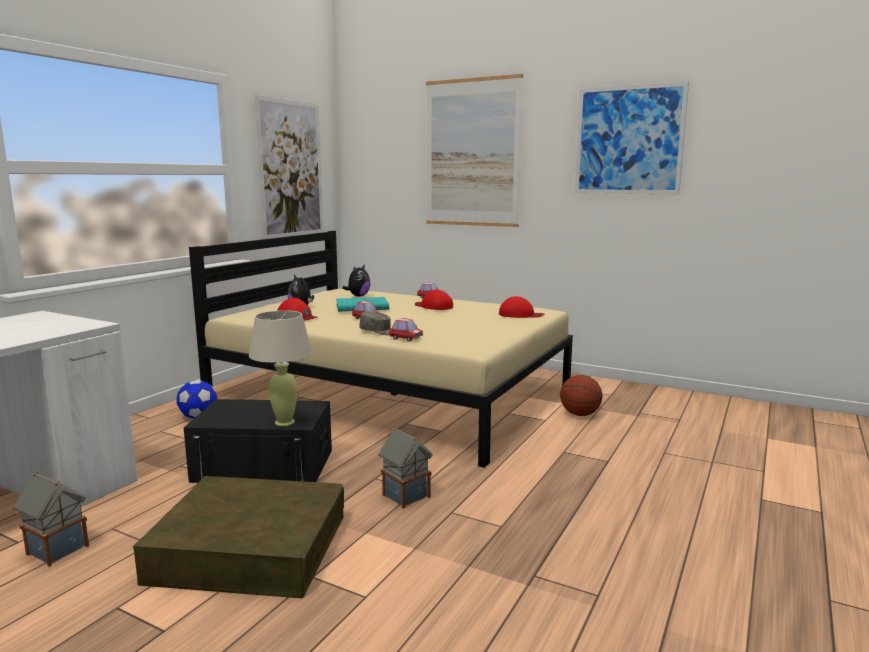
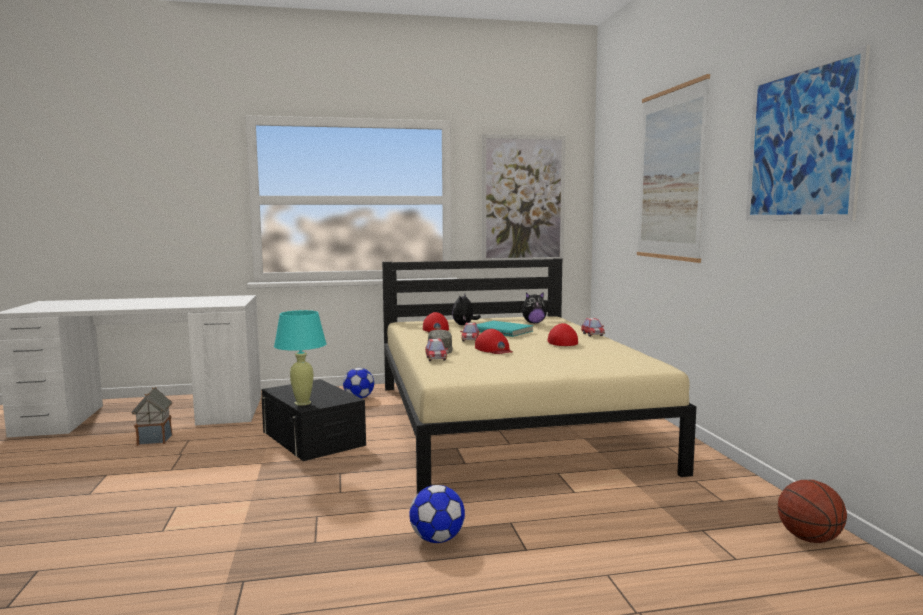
camera: 50 degrees right, 5 degrees down
brown storage box [133,476,344,598] -> none
beige table lamp [249,310,313,426] -> turquoise table lamp [274,310,326,406]
toy house [378,427,433,509] -> none
red cap [499,296,544,318] -> red cap moved to [475,329,512,354]
basketball [560,375,602,416] -> basketball moved to [778,480,847,543]
none -> football [409,485,465,543]

